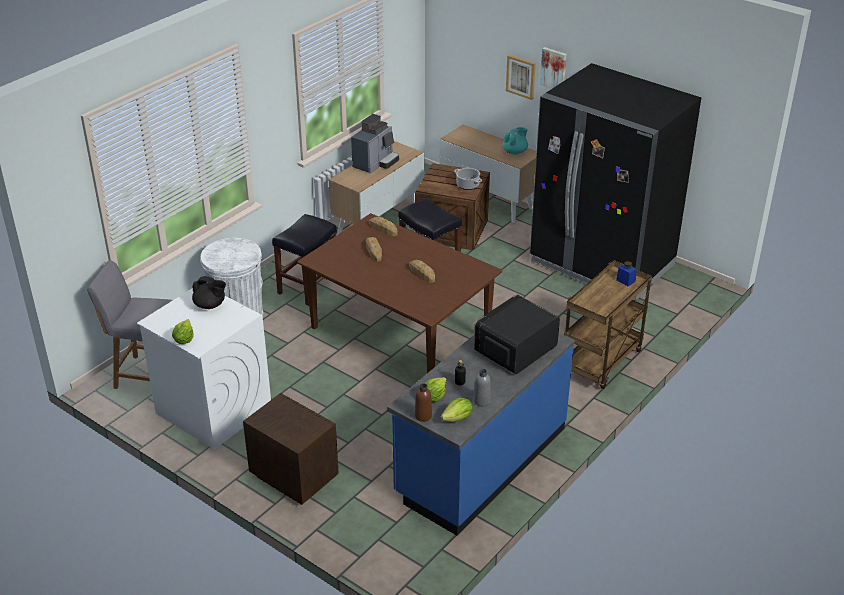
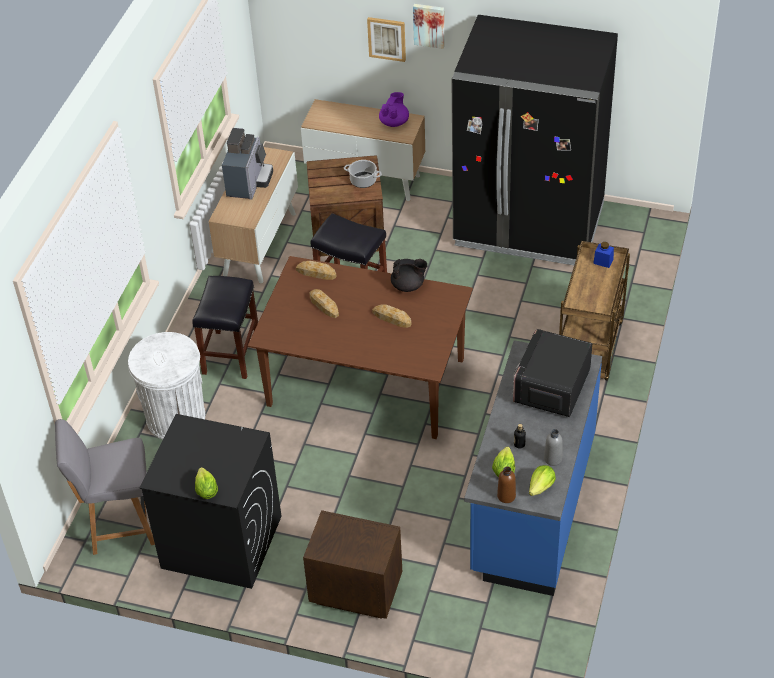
camera: 20 degrees left, 10 degrees up
white washing machine [137,288,271,450] -> black washing machine [139,414,281,589]
black teapot [192,276,226,309] -> black teapot moved to [391,259,427,292]
turquoise teapot [502,127,528,155] -> purple teapot [379,92,409,127]

